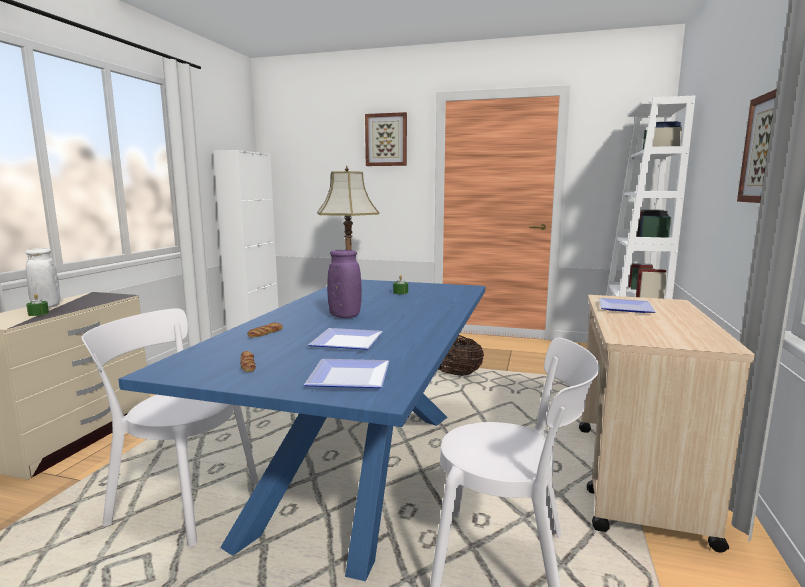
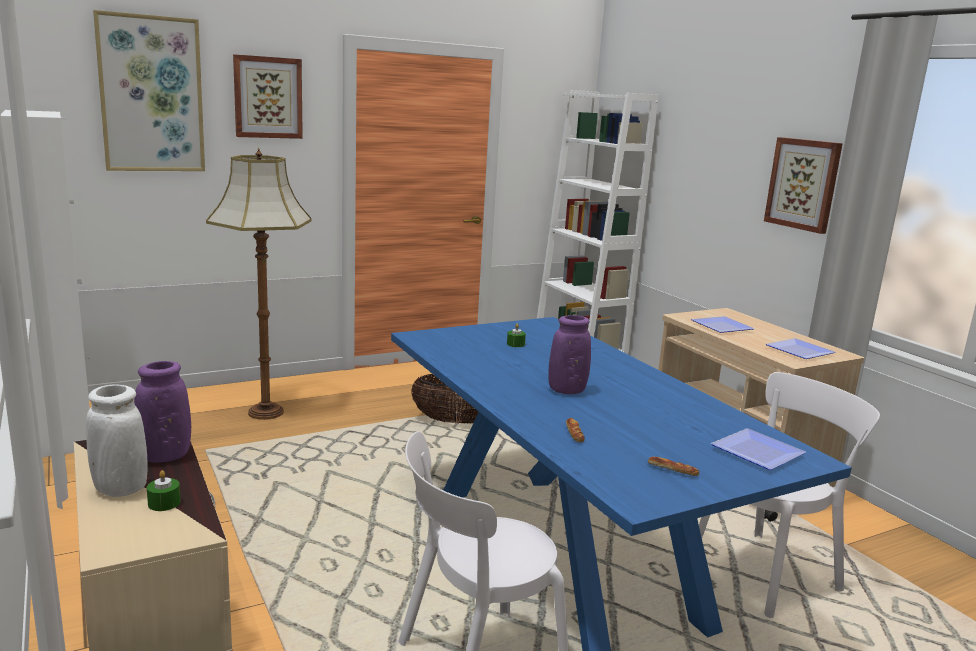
camera: 45 degrees left, 5 degrees up
plate [308,328,383,350] -> plate moved to [766,338,836,359]
none -> picture [93,10,205,171]
none -> purple vase [134,361,191,463]

